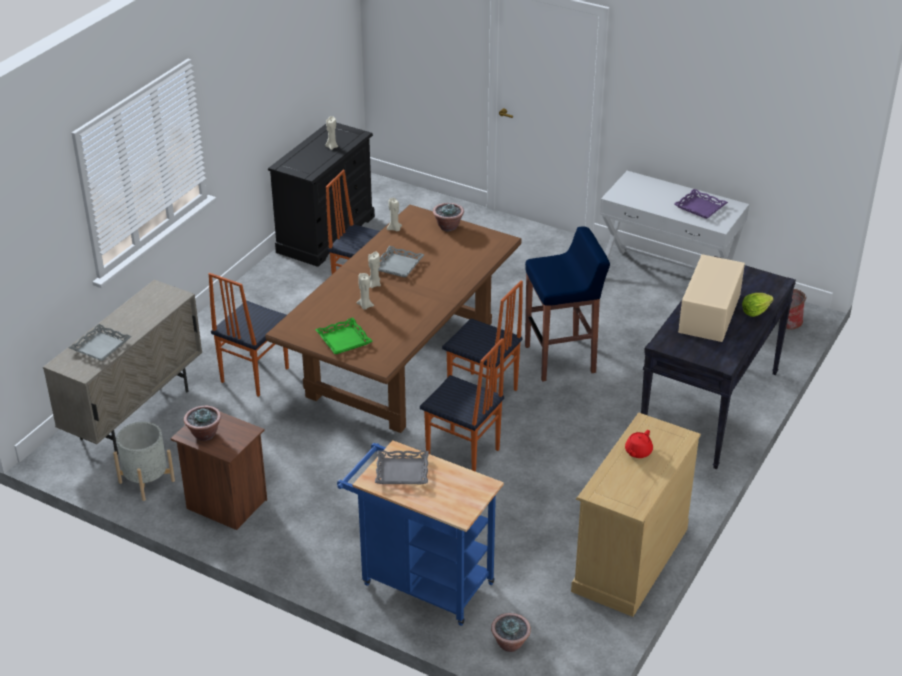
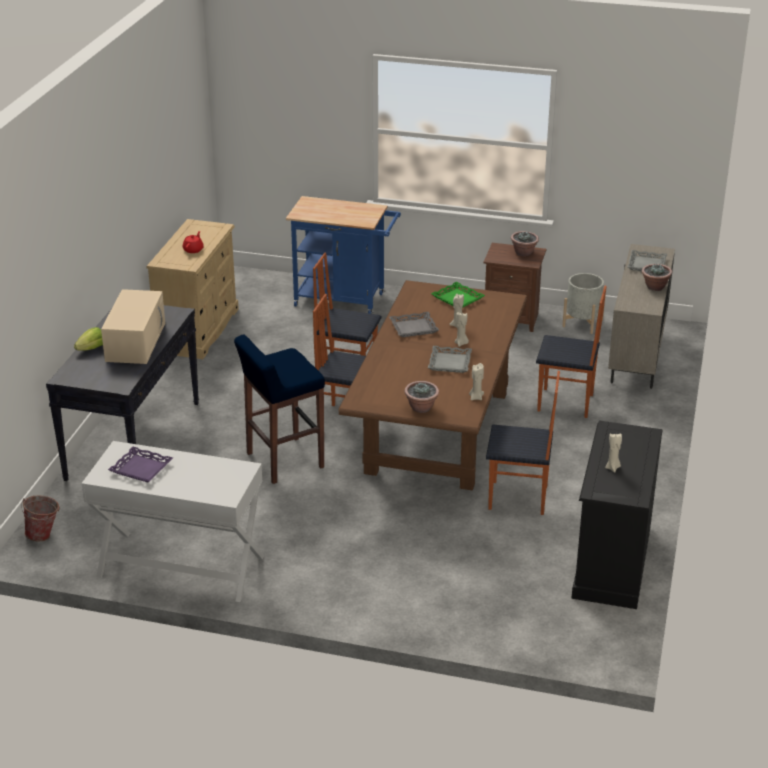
camera: 165 degrees right, 5 degrees down
chair [209,273,289,397] -> chair turned 90 degrees clockwise [536,286,607,418]
grey tray [375,450,429,484] -> grey tray moved to [389,312,439,337]
potted plant [491,613,531,652] -> potted plant moved to [642,264,672,291]

